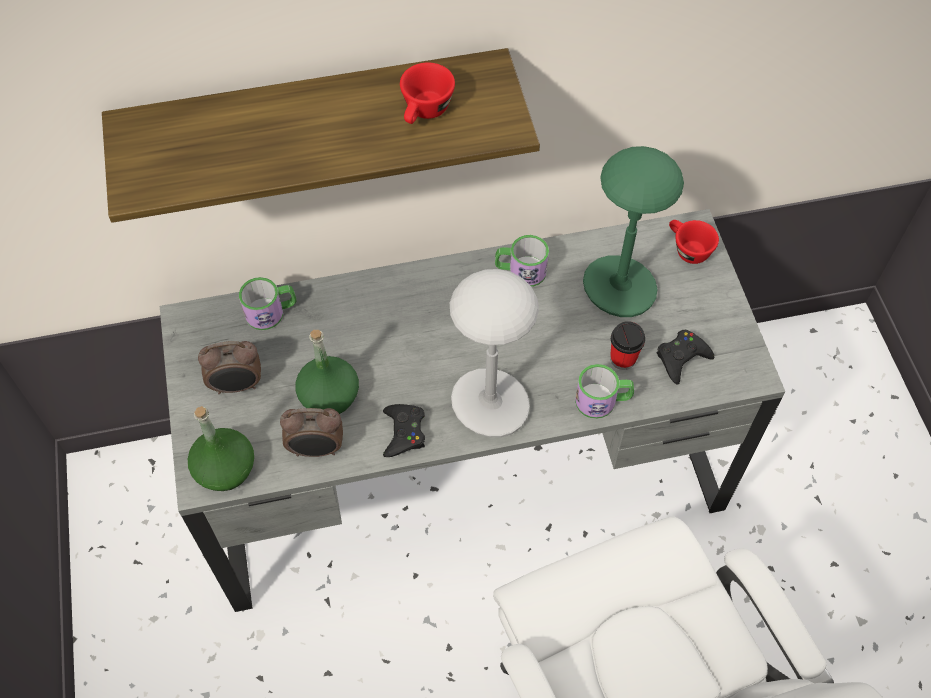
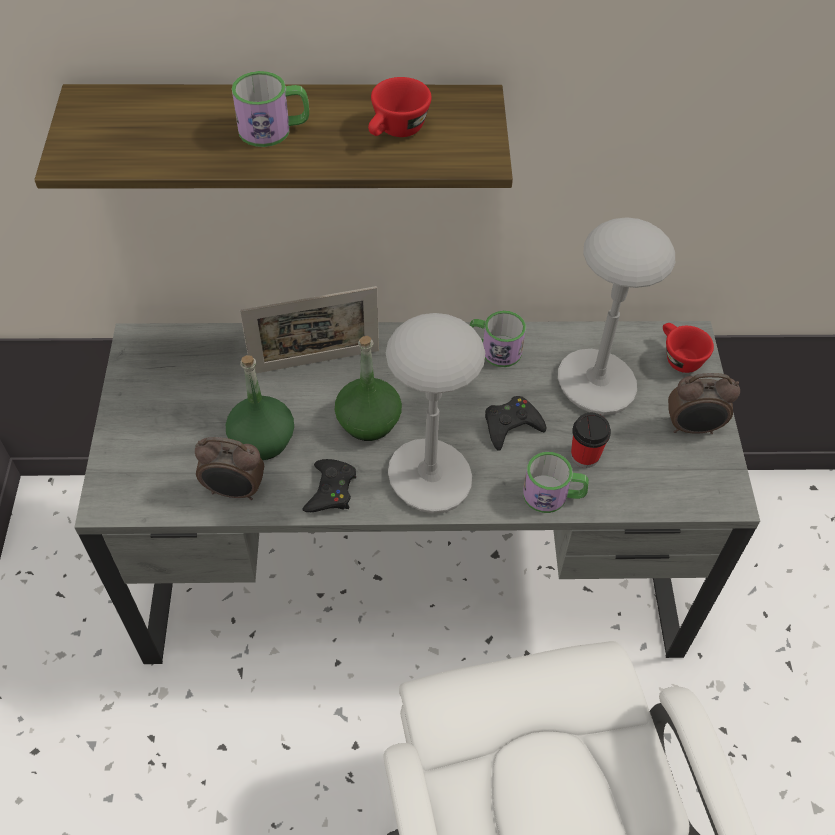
camera: 10 degrees right, 5 degrees down
green bottle [188,406,254,491] -> green bottle moved to [335,336,402,441]
alarm clock [198,341,261,394] -> alarm clock moved to [668,373,740,434]
mug [239,277,296,330] -> mug moved to [232,71,309,147]
green table lamp [583,146,684,317] -> grey table lamp [558,217,675,415]
black game controller [656,330,714,385] -> black game controller moved to [485,396,546,451]
none -> picture frame [240,286,379,373]

